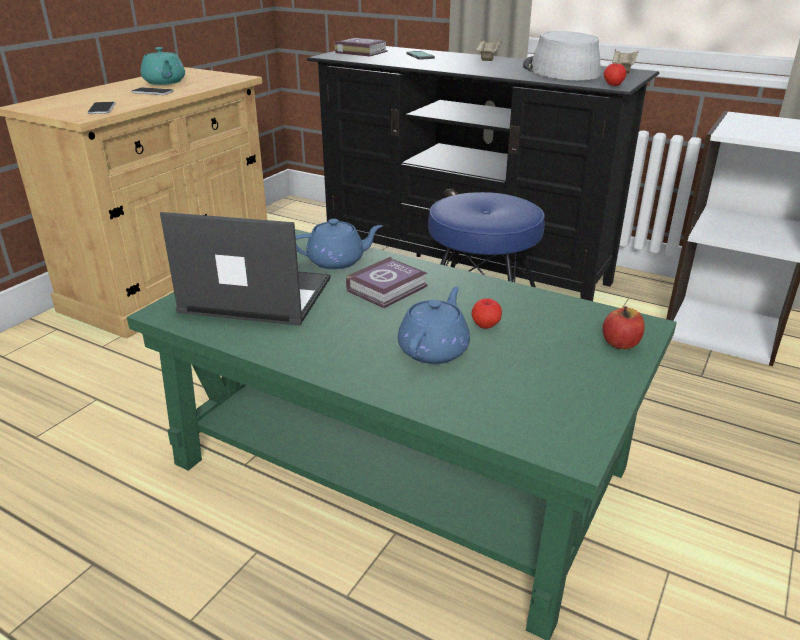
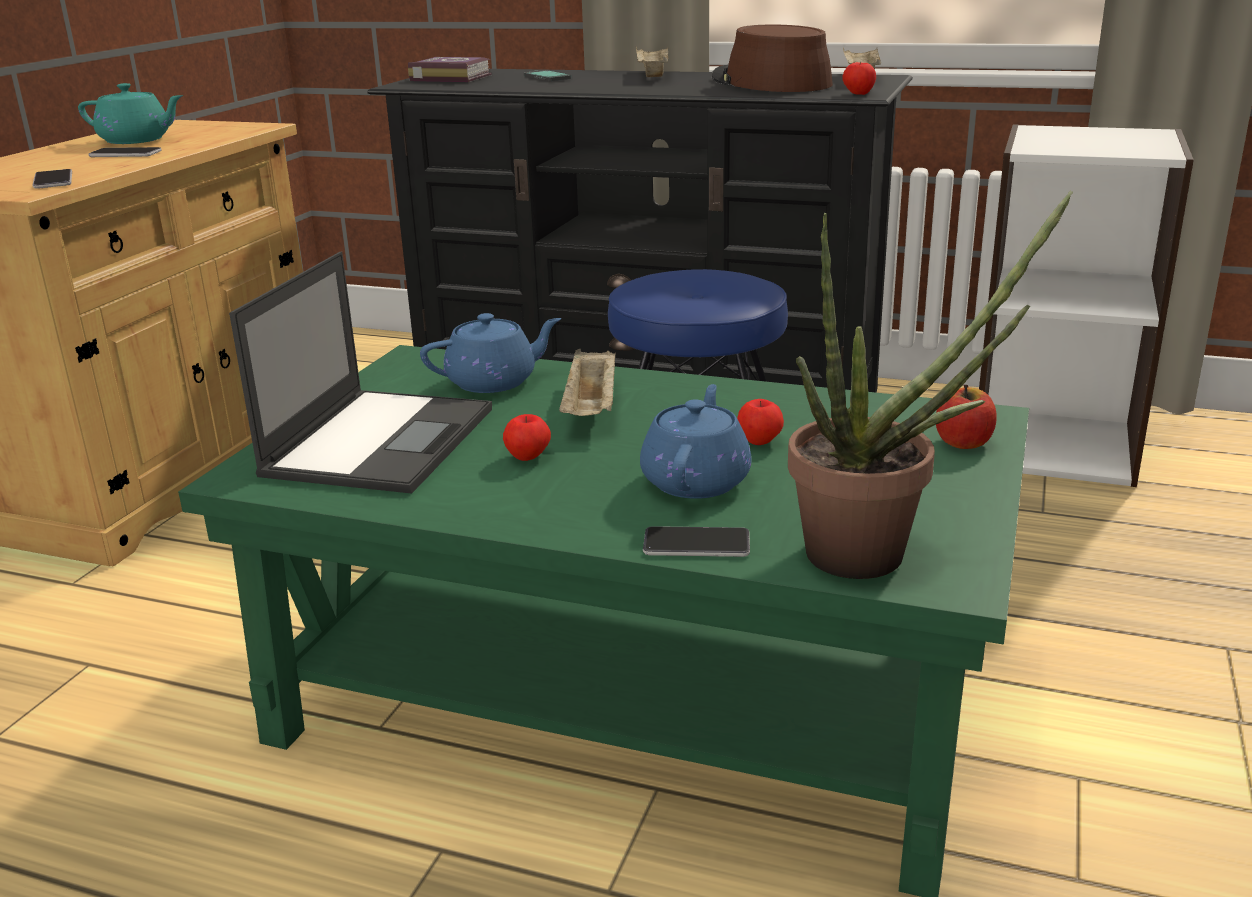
camera: 10 degrees left, 5 degrees down
turquoise teapot [141,47,185,85] -> turquoise teapot turned 45 degrees counterclockwise [78,83,184,144]
laptop [160,212,331,326] -> laptop turned 105 degrees clockwise [229,252,492,494]
book [346,257,428,308] -> beige tray [559,349,616,416]
grey hat [523,31,601,80] -> brown hat [712,25,833,92]
none -> apple [503,414,551,461]
none -> phone [643,526,750,557]
none -> potted plant [788,191,1073,579]

